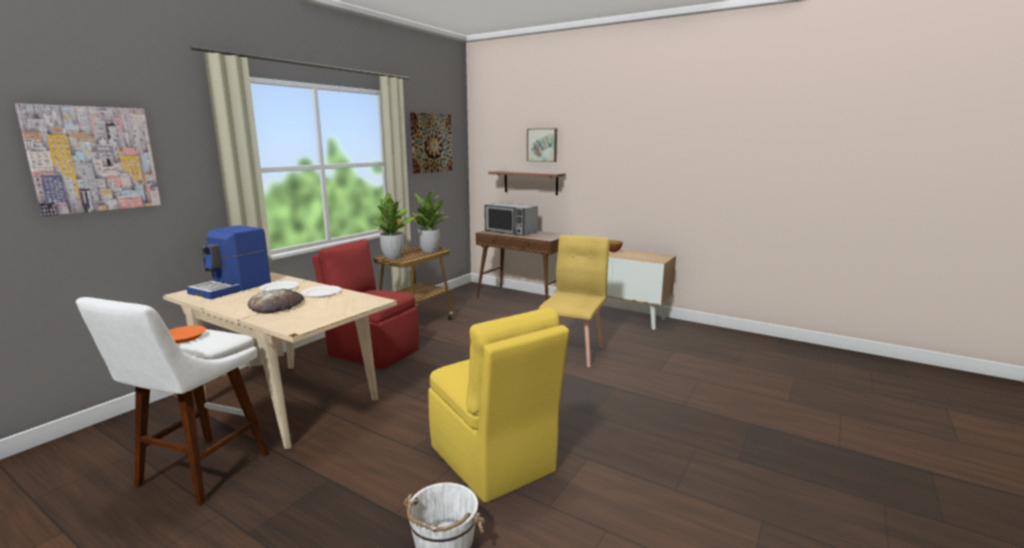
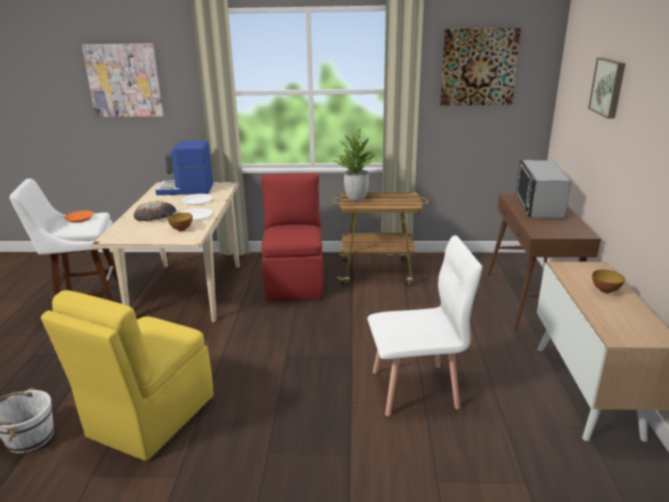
camera: 60 degrees right, 10 degrees up
potted plant [412,190,449,253] -> none
shelf [488,171,566,195] -> none
yellow chair [538,234,610,367] -> white chair [367,235,482,416]
none -> bowl [167,213,193,231]

